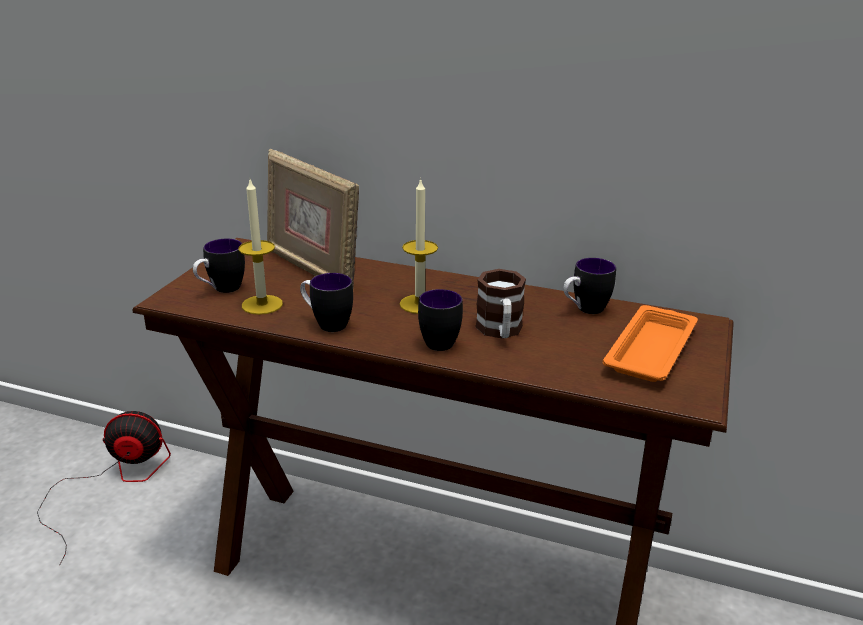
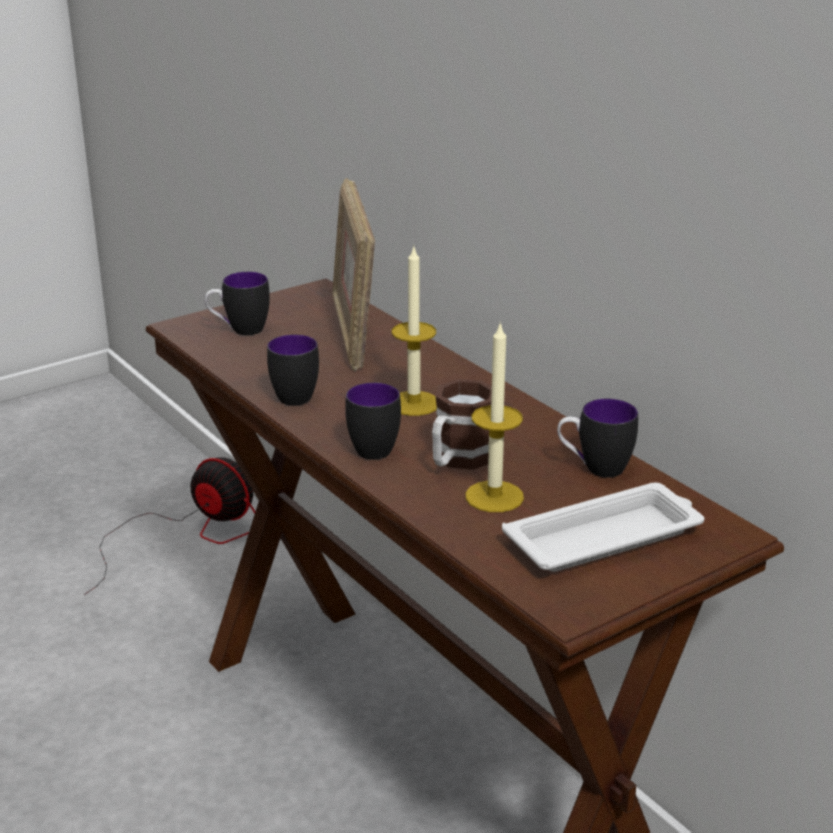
camera: 35 degrees right, 0 degrees up
candle [239,180,283,315] -> candle moved to [465,322,524,512]
orange tray [603,305,698,382] -> white tray [502,482,705,572]

